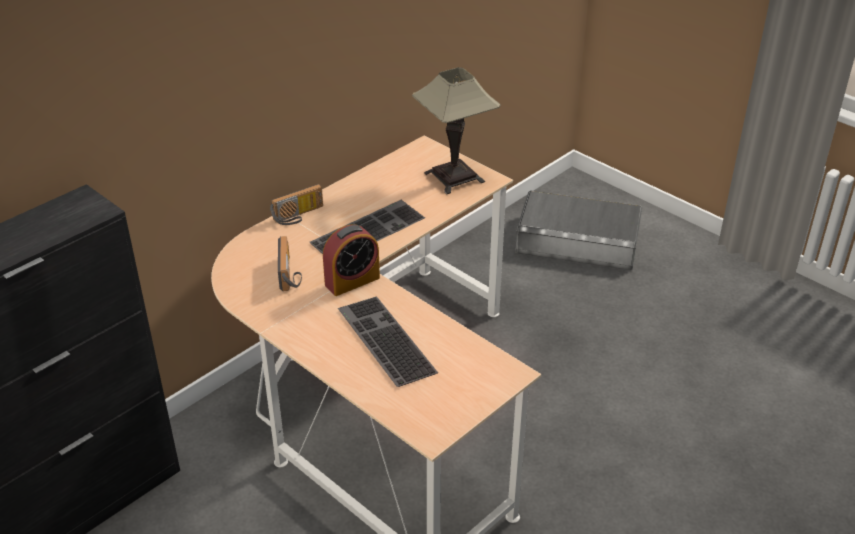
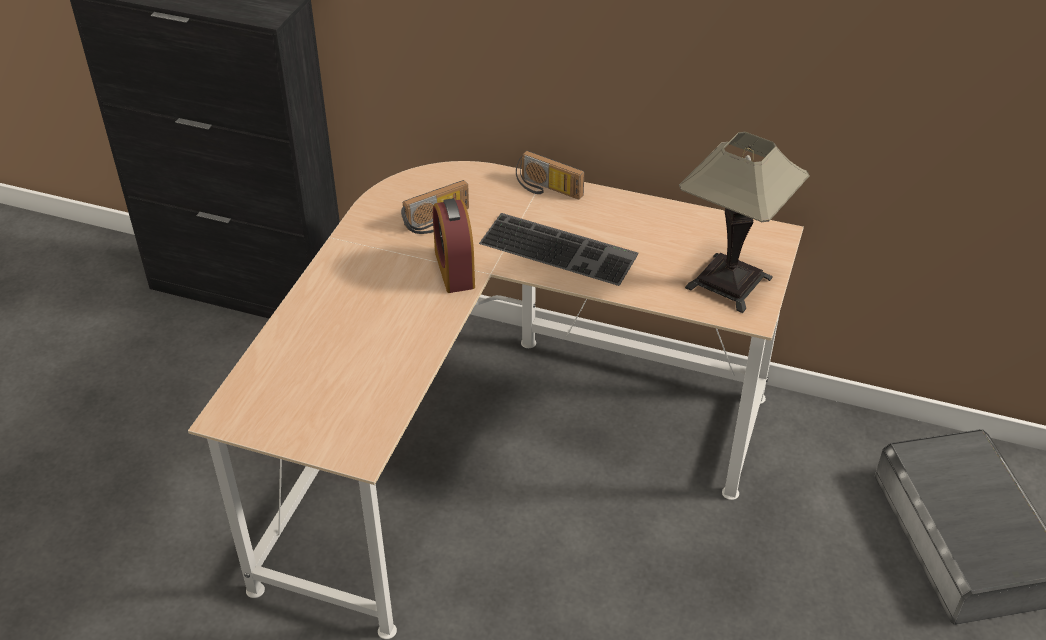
camera: 65 degrees right, 5 degrees up
alarm clock [323,225,380,296] -> alarm clock turned 45 degrees clockwise [433,198,475,293]
keyboard [338,297,438,387] -> none

